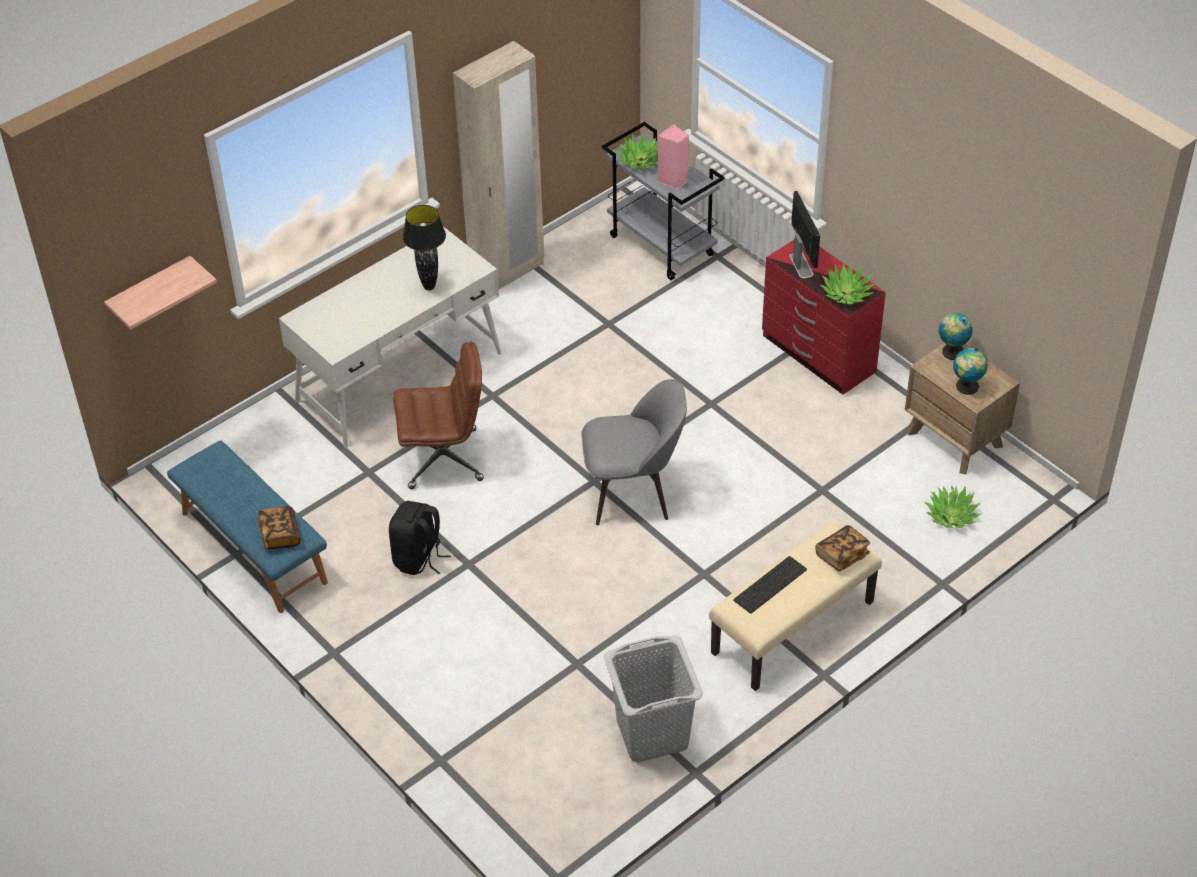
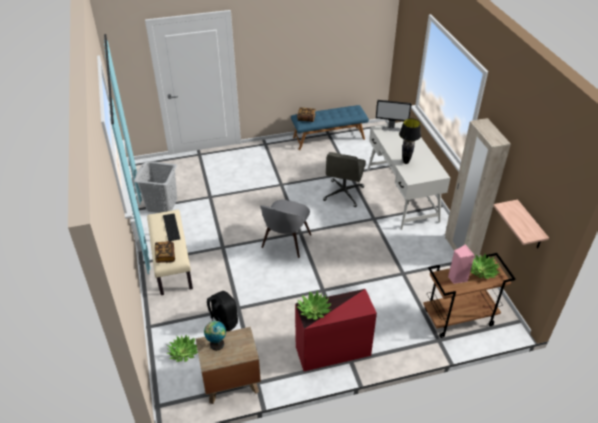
camera: 115 degrees right, 5 degrees down
shelf [104,256,217,329] -> shelf moved to [493,200,549,249]
black backpack [389,501,451,575] -> black backpack moved to [207,291,238,332]
brown office chair [393,341,484,489] -> grey office chair [323,152,366,207]
grey cart [602,122,725,280] -> brown cart [423,253,516,338]
monitor [790,191,820,278] -> monitor moved to [376,100,412,132]
globe [939,313,973,360] -> none

